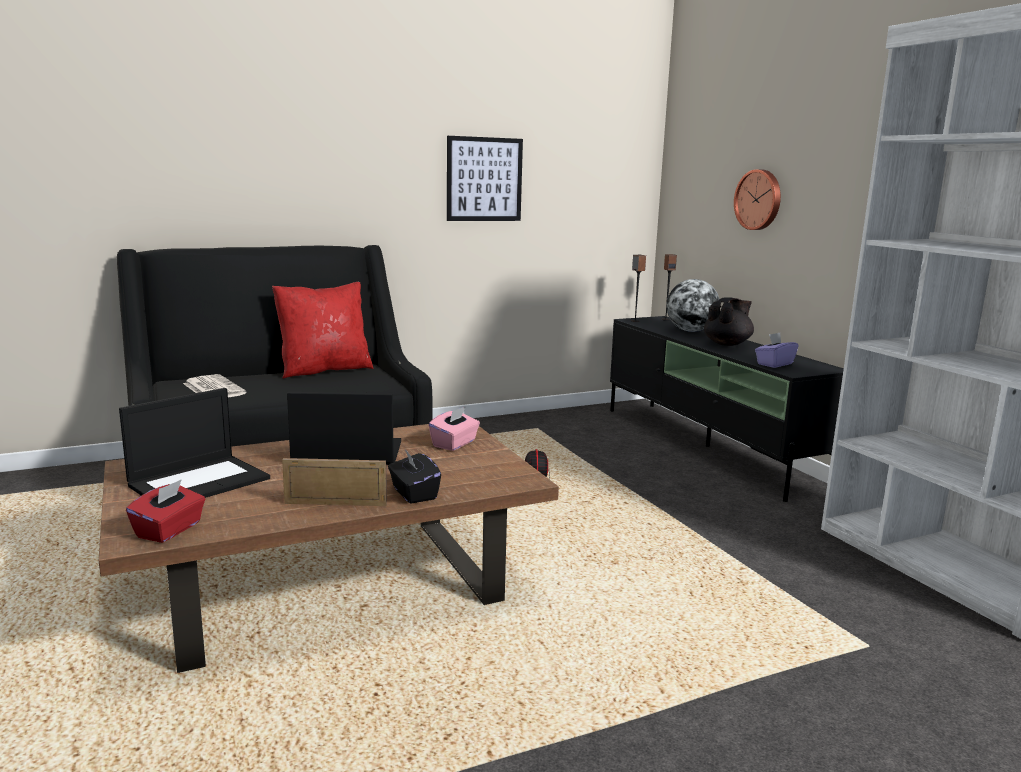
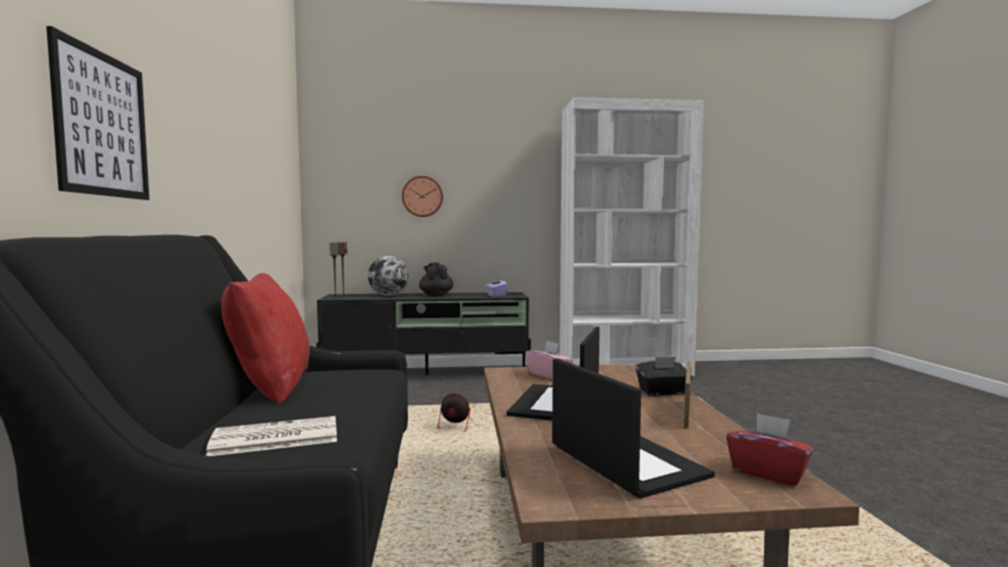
camera: 70 degrees left, 10 degrees down
picture [447,136,523,221] -> picture moved to [46,26,149,200]

